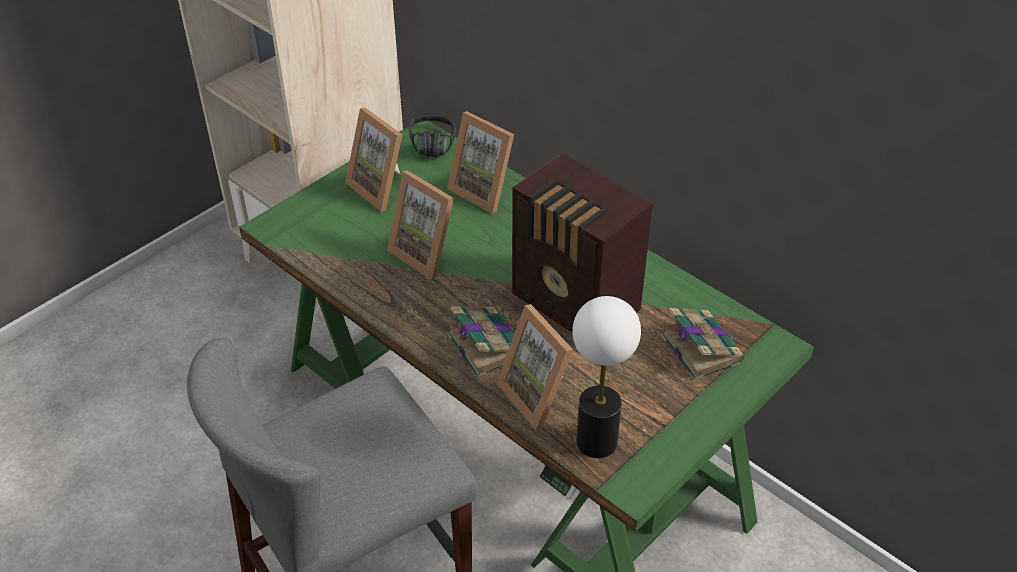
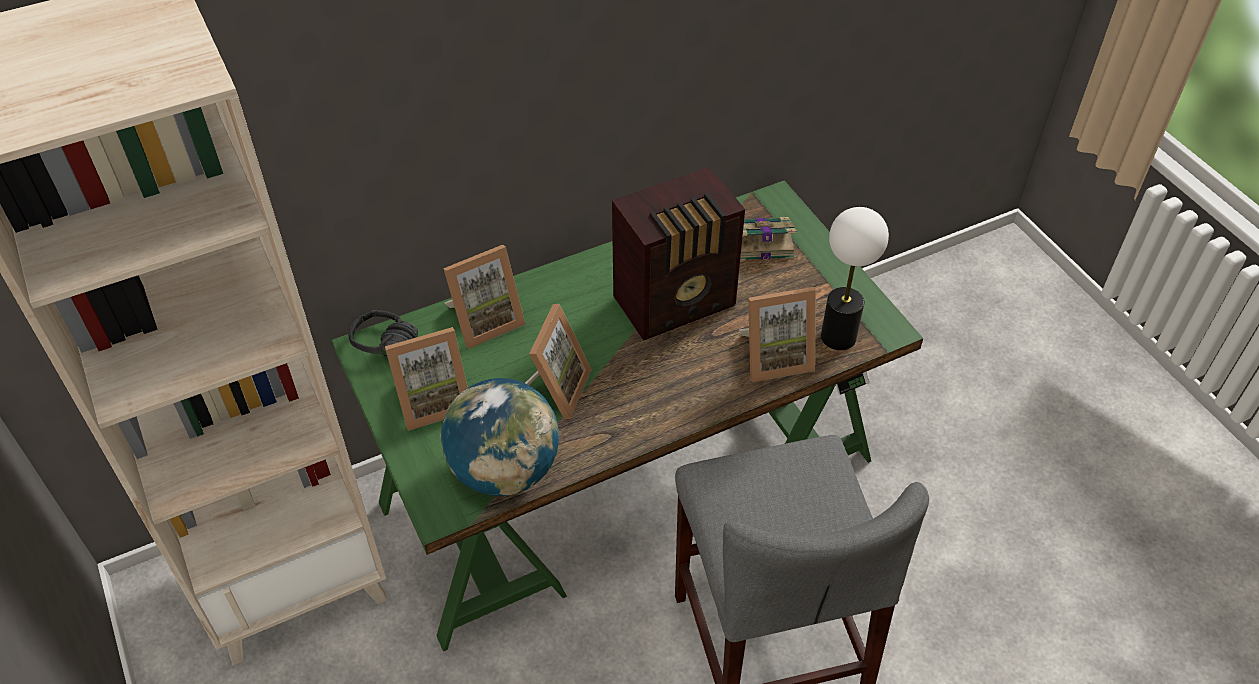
camera: 70 degrees left, 5 degrees up
picture frame [387,170,454,280] -> picture frame turned 45 degrees counterclockwise [525,304,592,419]
book [447,307,514,377] -> none
none -> globe [440,378,559,496]

